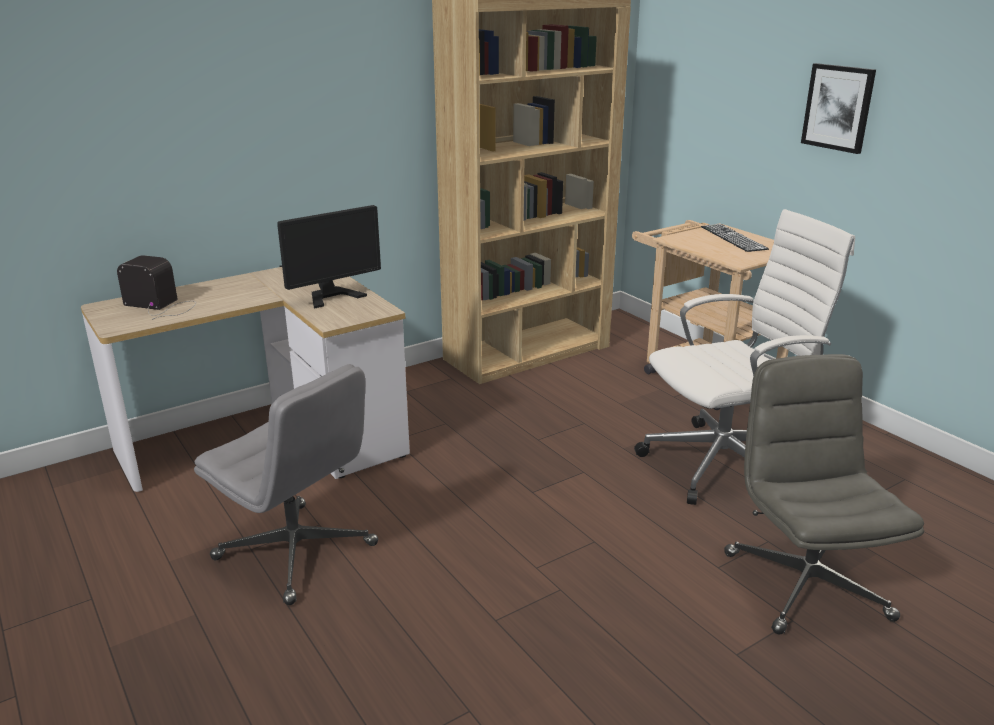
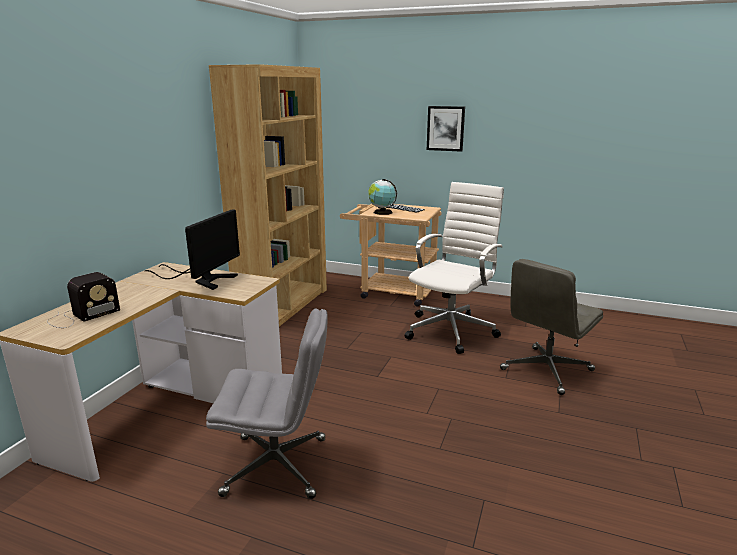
camera: 35 degrees left, 5 degrees down
radio [117,255,196,320] -> radio turned 150 degrees clockwise [47,272,120,328]
grey office chair [724,354,924,634] -> grey office chair turned 90 degrees counterclockwise [500,259,603,395]
none -> globe [369,179,397,215]

